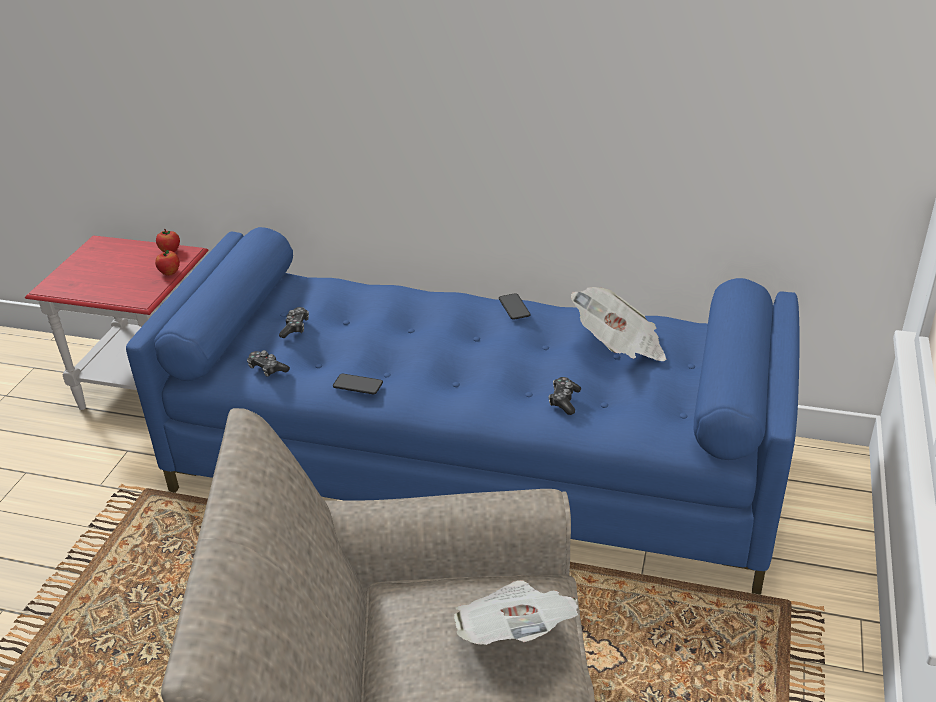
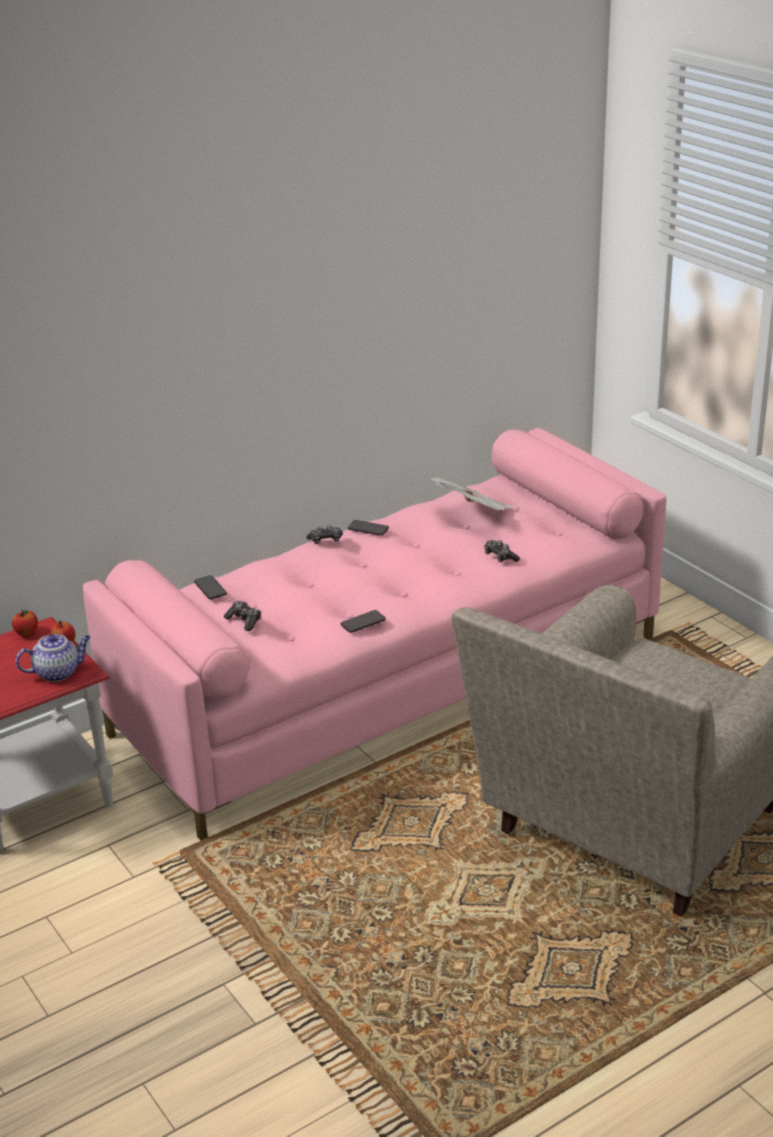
camera: 50 degrees left, 5 degrees down
blue sofa [126,227,800,595] -> pink sofa [83,428,666,840]
game controller [247,350,290,377] -> game controller moved to [306,525,343,544]
newspaper [454,580,578,645] -> none
none -> teapot [16,634,91,682]
none -> phone [194,575,227,599]

